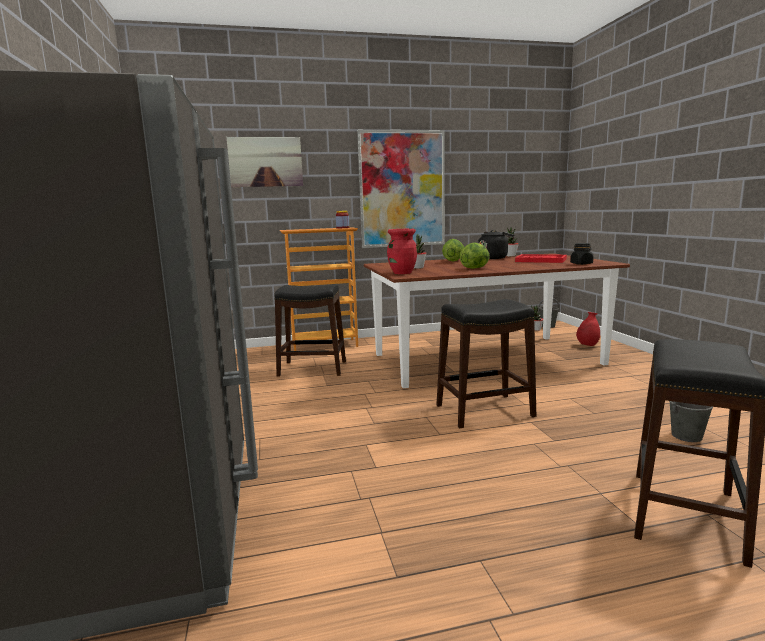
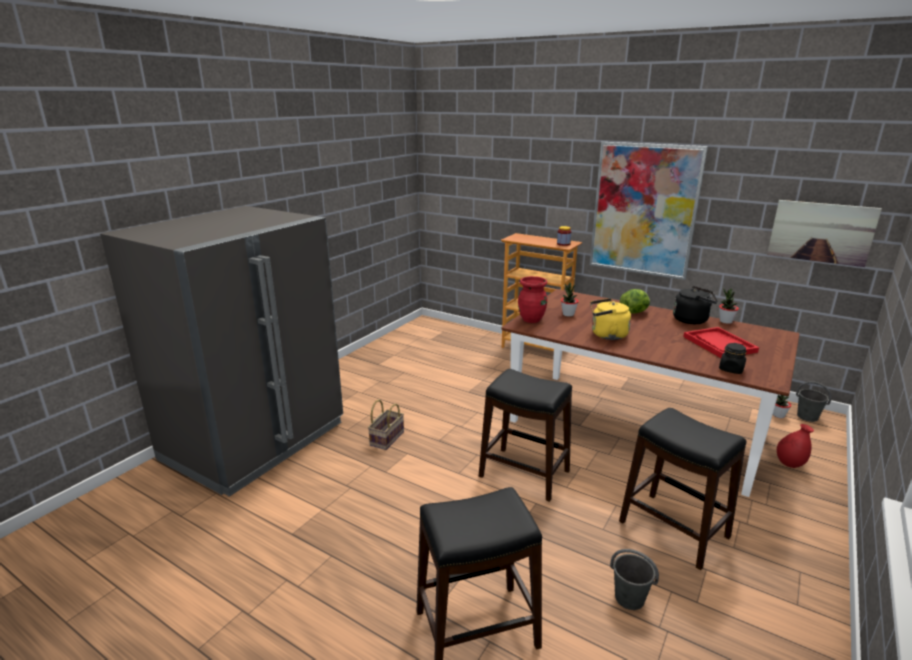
camera: 45 degrees right, 10 degrees up
picture [227,137,303,187] -> picture moved to [767,200,882,267]
black stool [274,284,346,377] -> black stool moved to [619,408,747,570]
lettuce [459,242,490,269] -> yellow kettle [590,298,631,340]
none -> basket [368,399,404,450]

